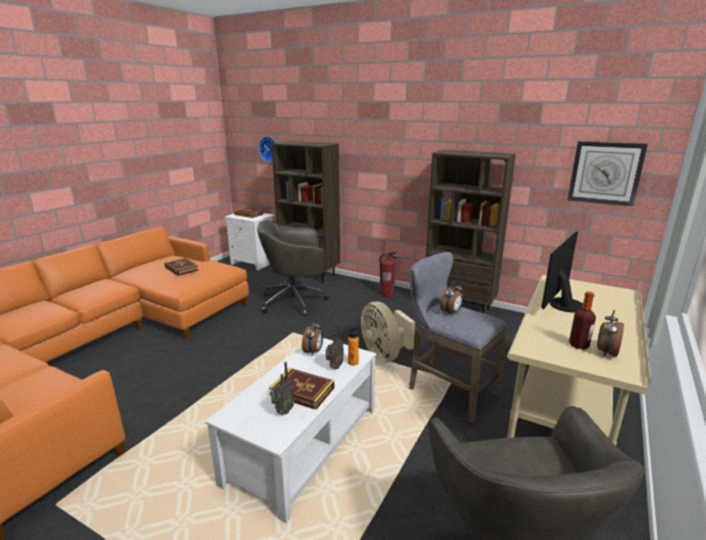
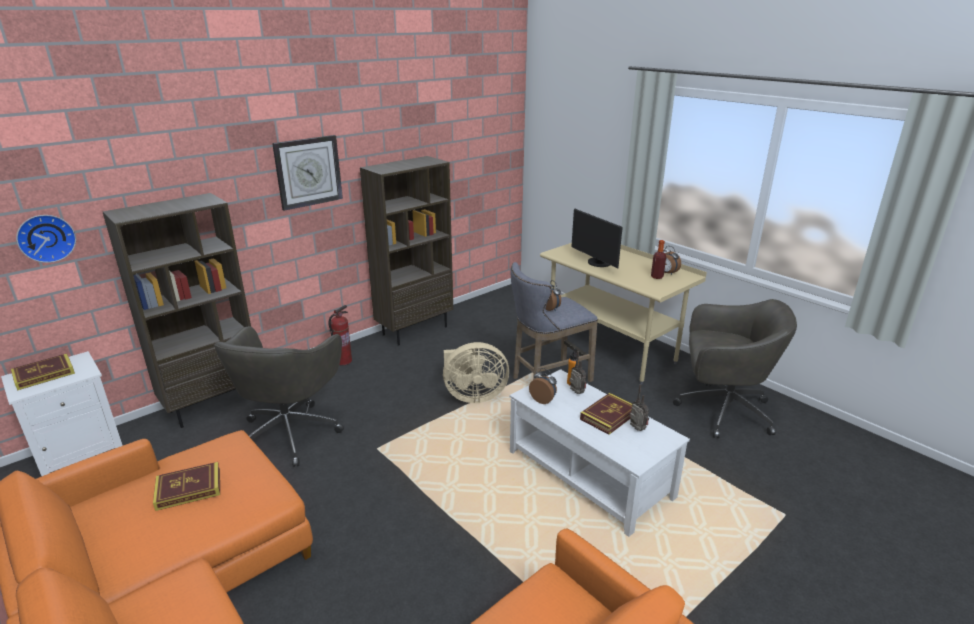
camera: 70 degrees left, 5 degrees up
wall clock [568,141,648,207] -> wall clock moved to [272,135,343,211]

